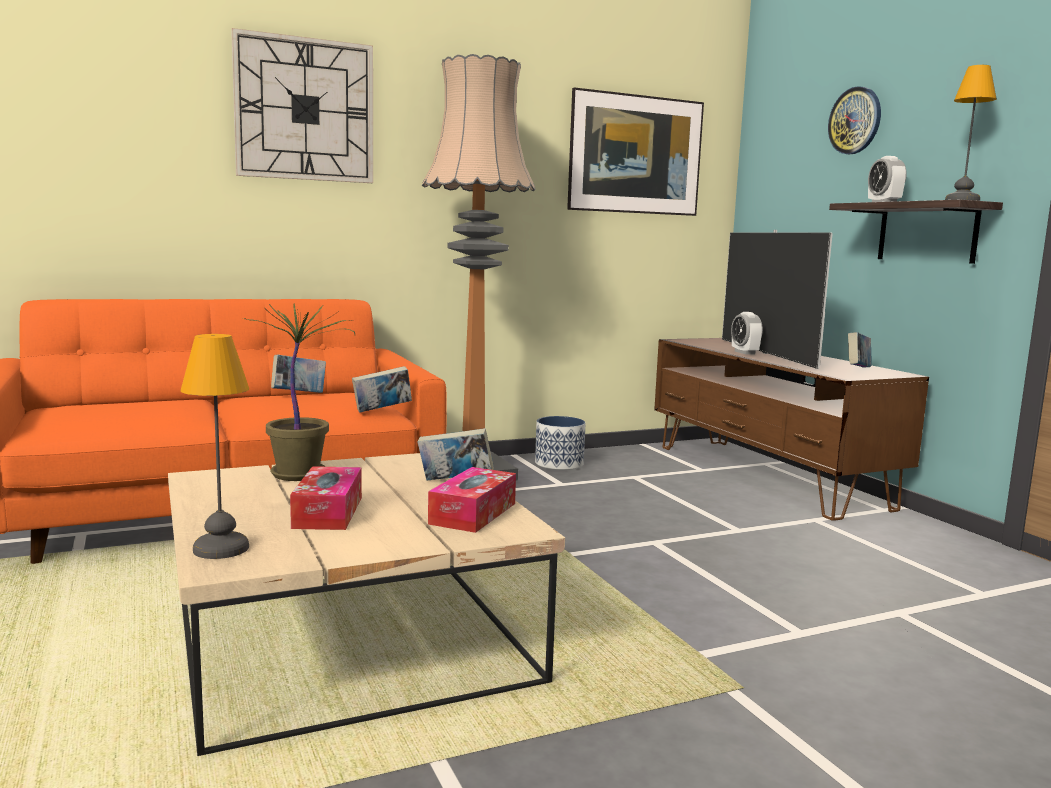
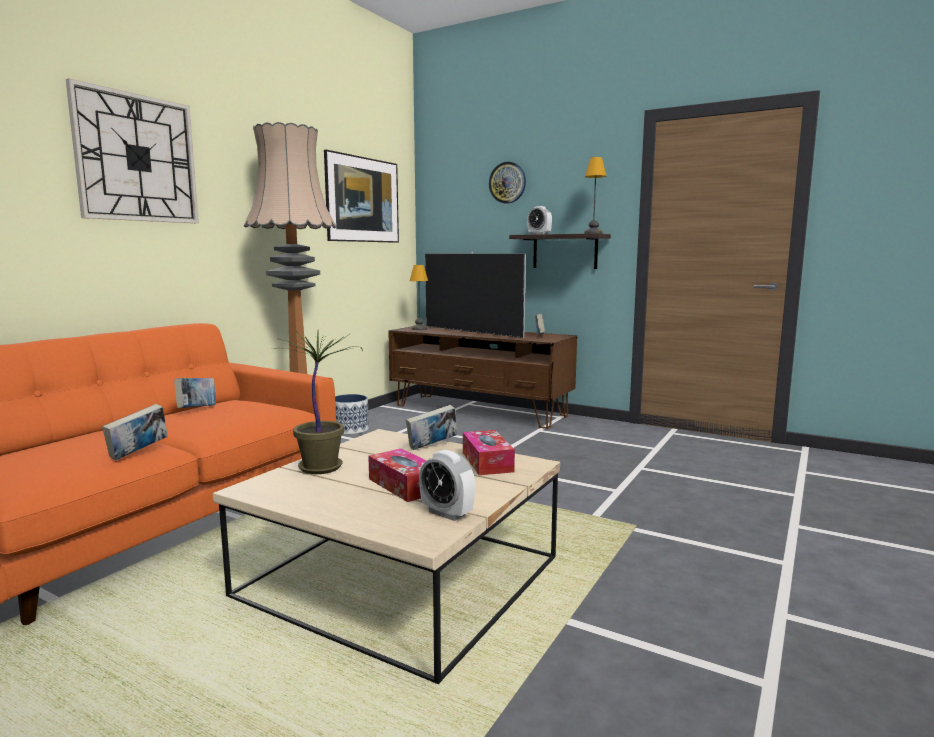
camera: 35 degrees left, 0 degrees up
table lamp [181,334,249,559] -> table lamp moved to [410,265,428,330]
book [352,366,412,412] -> book moved to [102,404,167,461]
alarm clock [731,312,763,354] -> alarm clock moved to [419,450,475,521]

